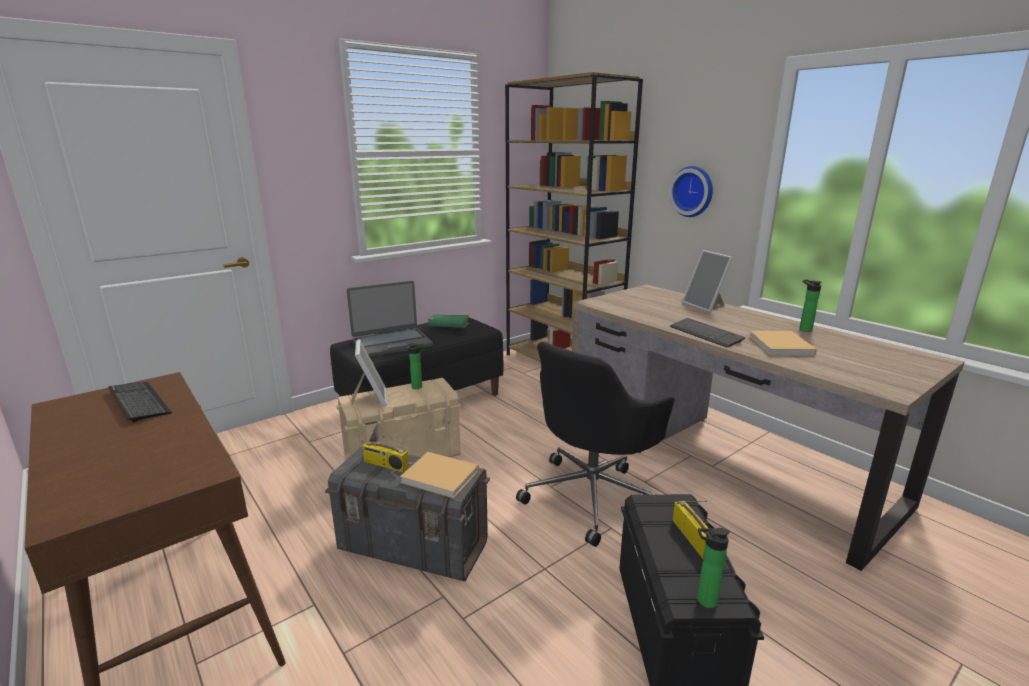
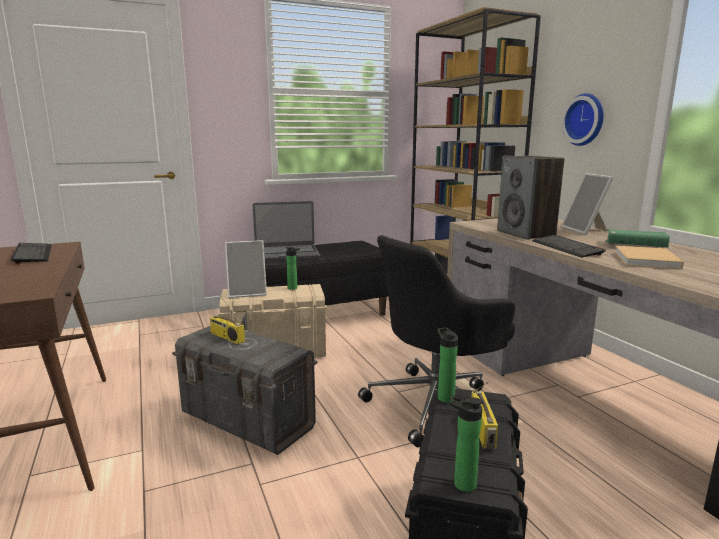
camera: 15 degrees right, 5 degrees down
picture frame [351,339,387,407] -> picture frame turned 75 degrees clockwise [225,240,267,298]
beige book [400,452,479,498] -> none
green book [428,314,470,328] -> green book moved to [606,229,670,247]
bottle [799,279,822,332] -> bottle moved to [437,327,458,403]
none -> speaker [497,156,564,240]

